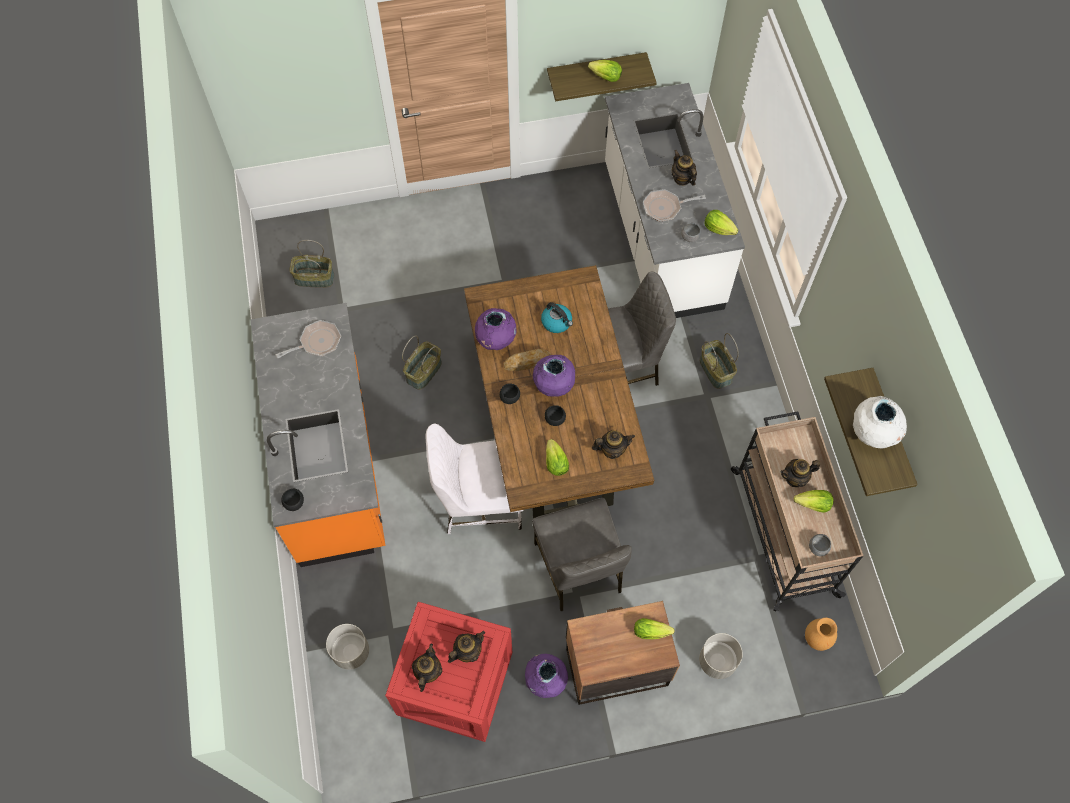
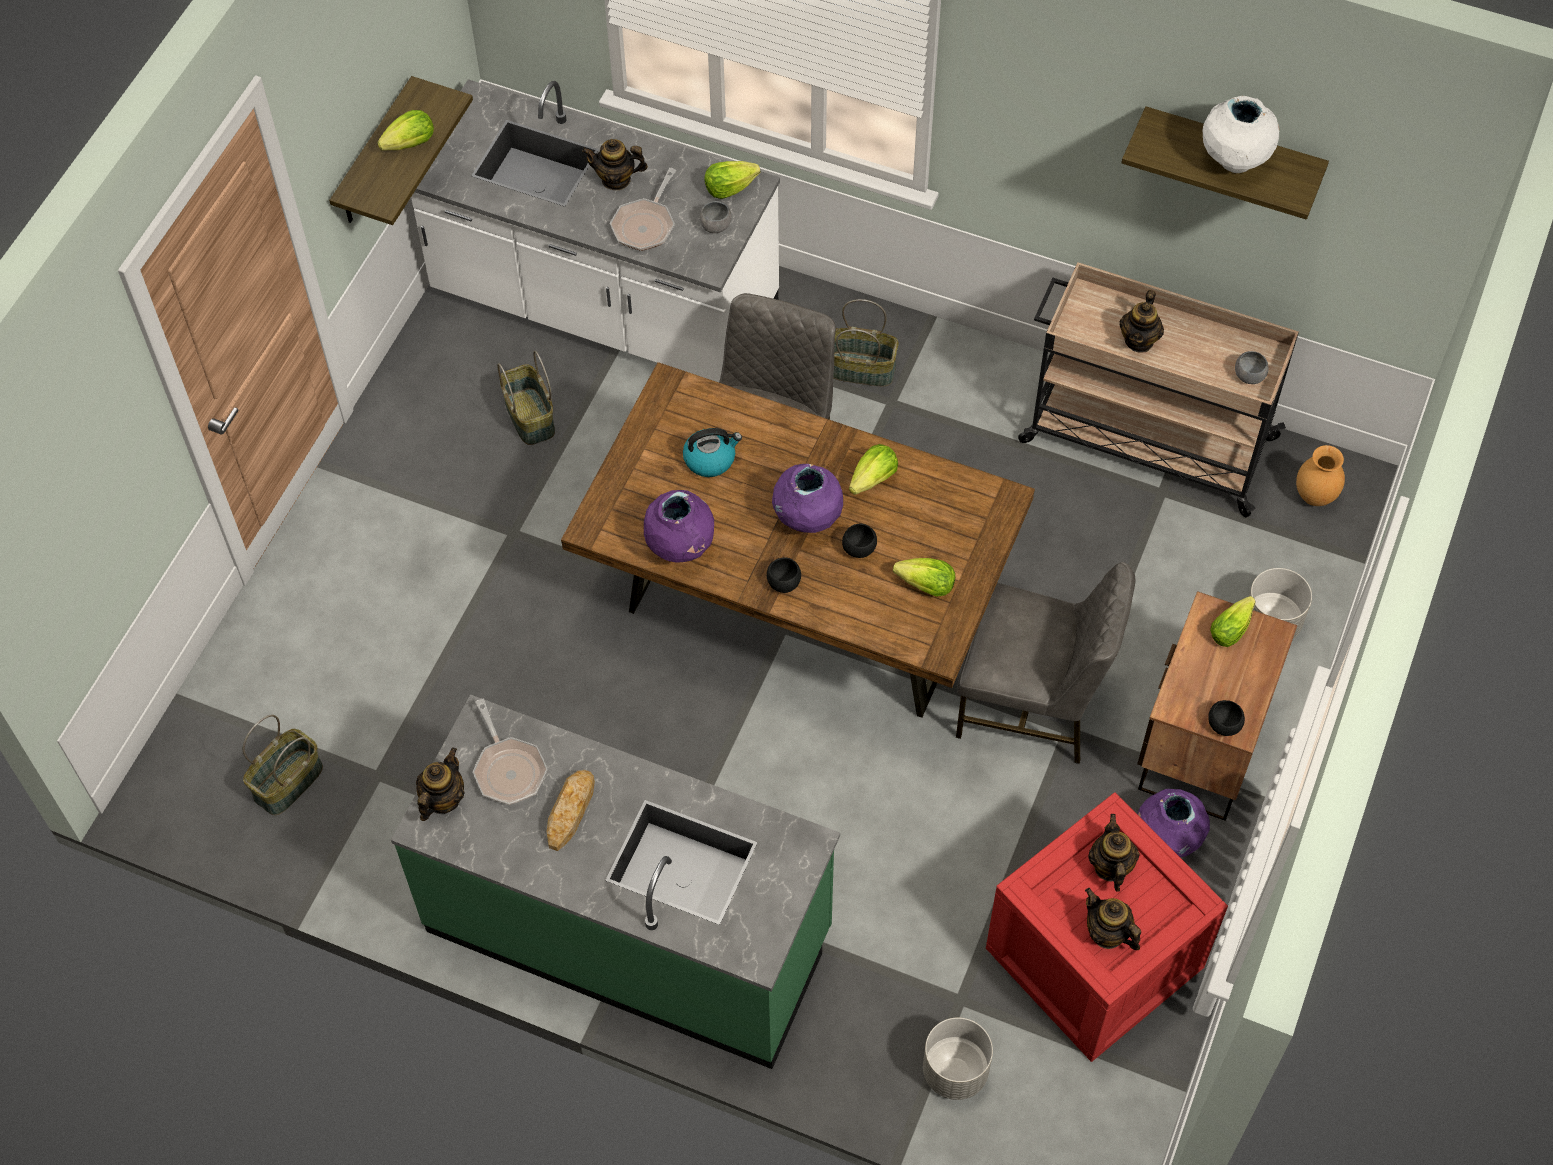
camera: 55 degrees left, 5 degrees down
orange counter [250,303,385,567] -> green counter [391,694,840,1069]
frying pan [276,320,341,358] -> frying pan turned 150 degrees clockwise [473,699,547,805]
black bowl [281,489,304,511] -> black bowl moved to [1208,700,1245,736]
basket [402,335,442,390] -> basket moved to [497,351,555,445]
white chair [426,424,523,534] -> none
bread [504,349,551,371] -> bread moved to [547,770,595,851]
teapot [592,430,635,459] -> teapot moved to [416,747,465,821]
lettuce [794,490,834,513] -> lettuce moved to [849,444,898,495]

